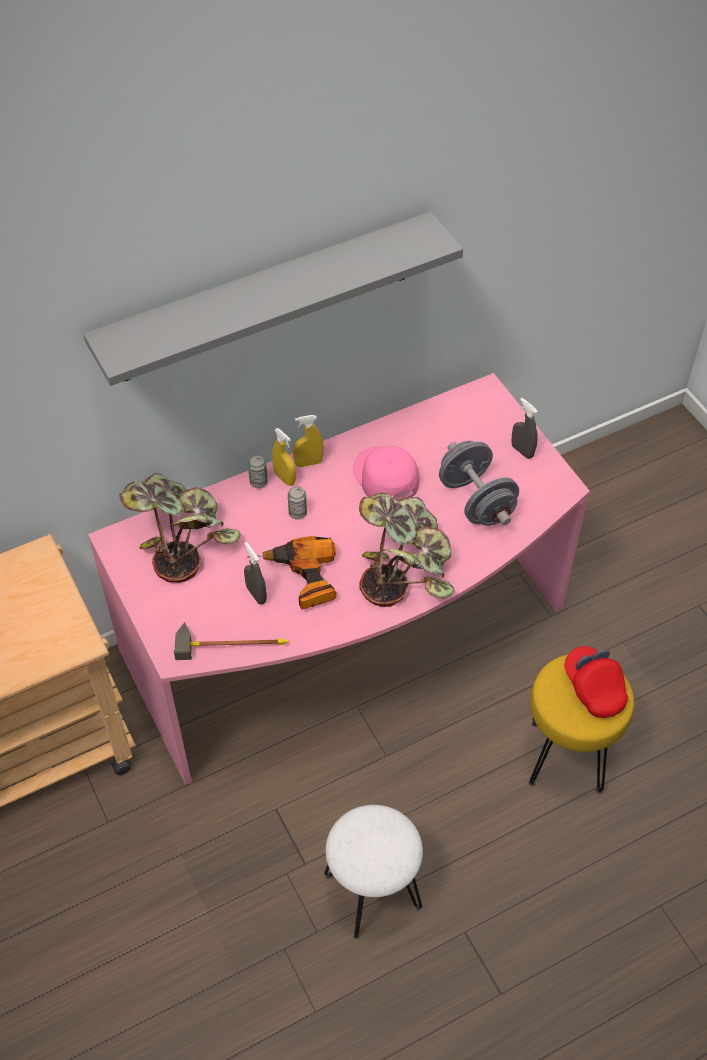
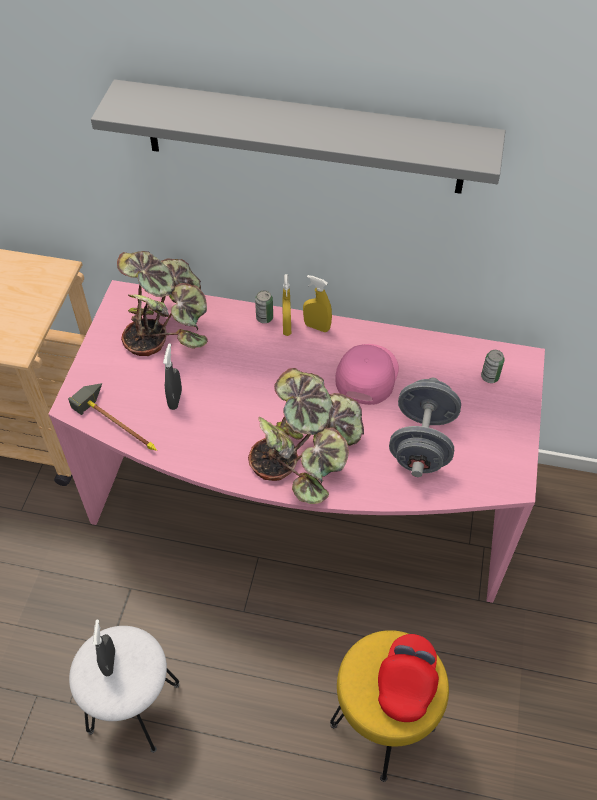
camera: 40 degrees right, 0 degrees up
power drill [247,536,337,610] -> none
can [288,486,307,520] -> can moved to [481,350,505,383]
grey spray bottle [511,398,538,459] -> grey spray bottle moved to [93,620,115,676]

